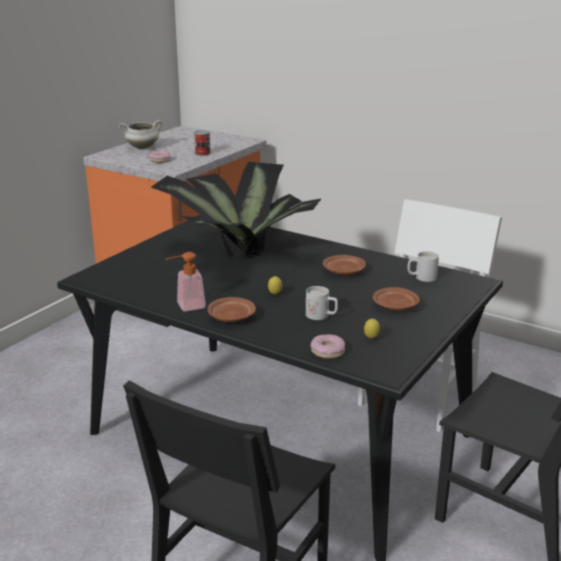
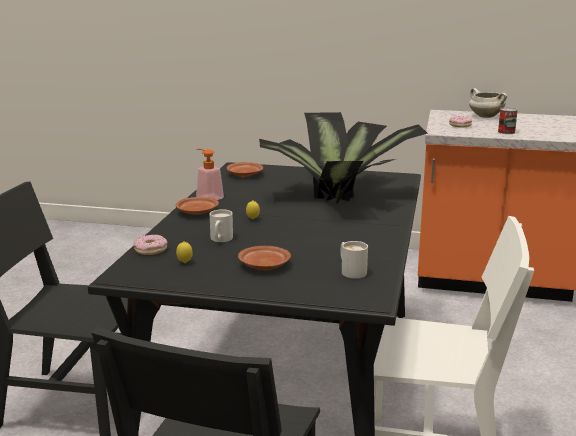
camera: 70 degrees right, 5 degrees down
brown plate [323,255,366,275] -> brown plate moved to [227,162,263,177]

